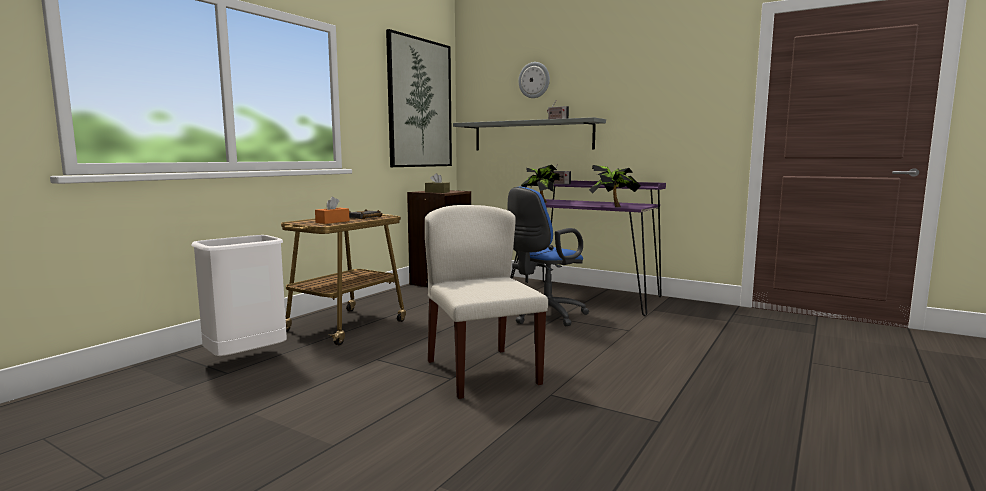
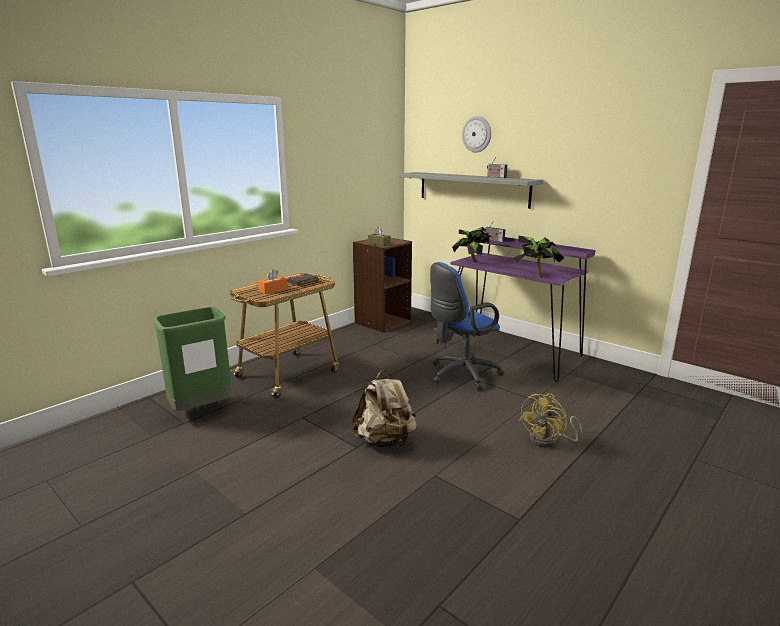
camera: 10 degrees right, 10 degrees up
white trash can [191,235,287,356] -> green trash can [153,307,232,411]
picture [386,29,452,167] -> none
beige chair [425,205,548,399] -> beige backpack [352,370,417,447]
none -> yellow fan [519,393,582,448]

